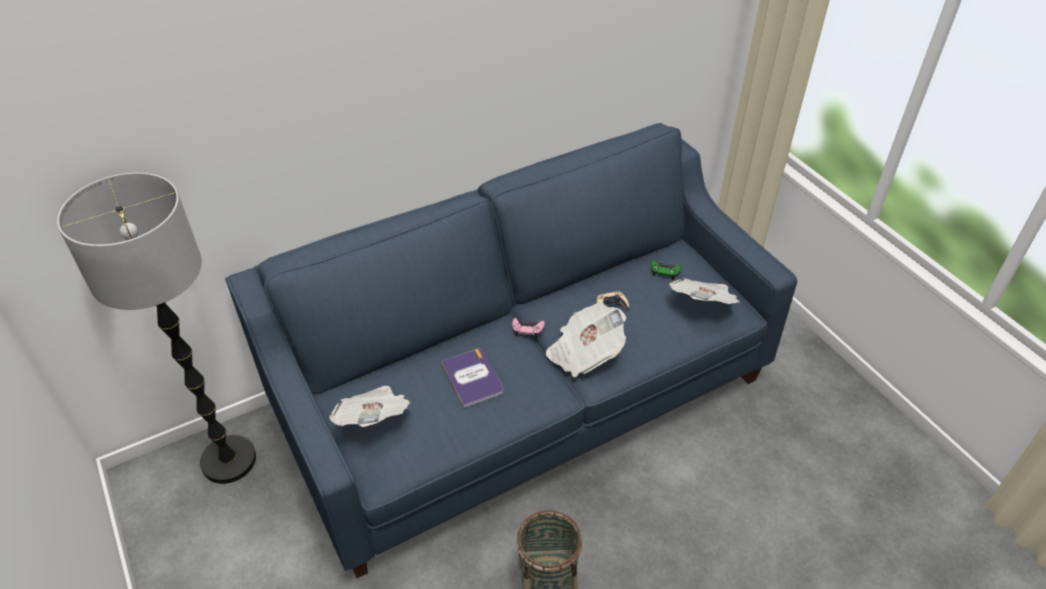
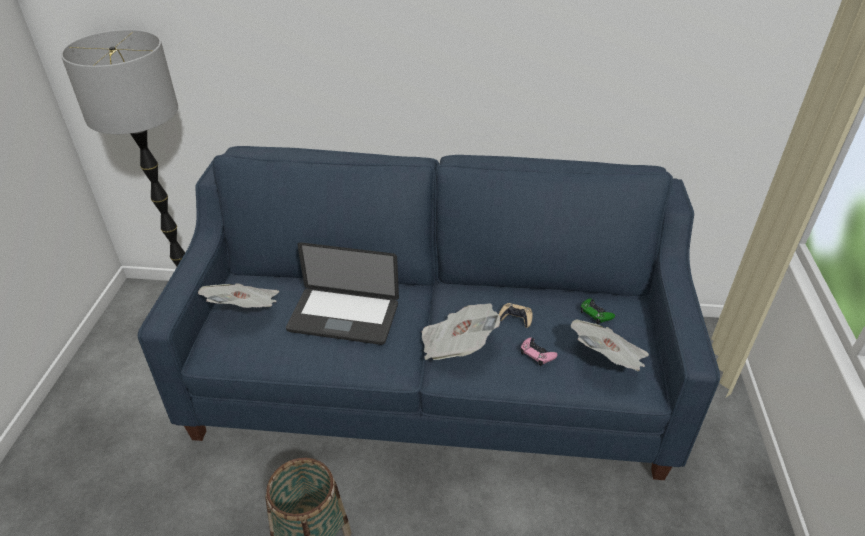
camera: 35 degrees right, 5 degrees down
book [441,349,504,408] -> laptop [286,242,399,345]
pink game controller [512,318,545,338] -> pink game controller moved to [521,338,558,366]

